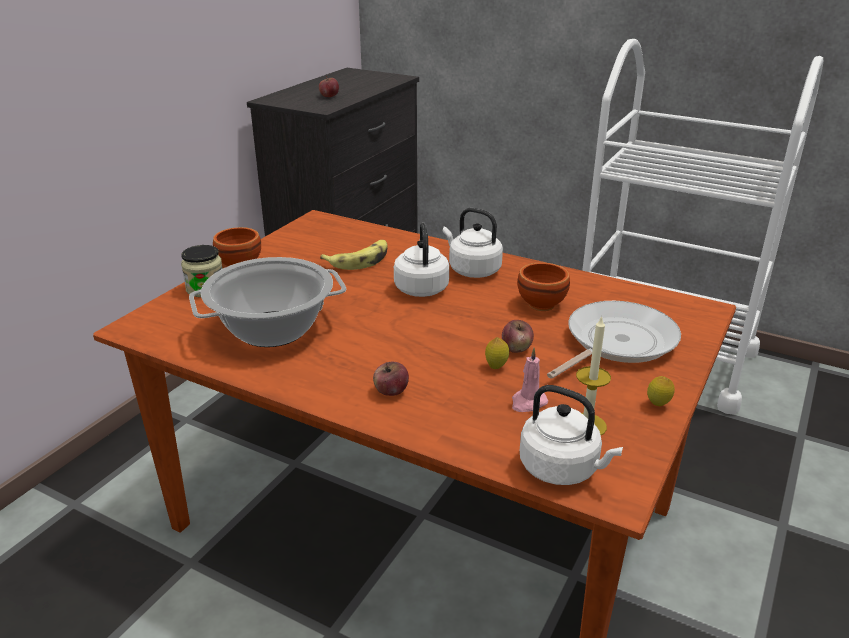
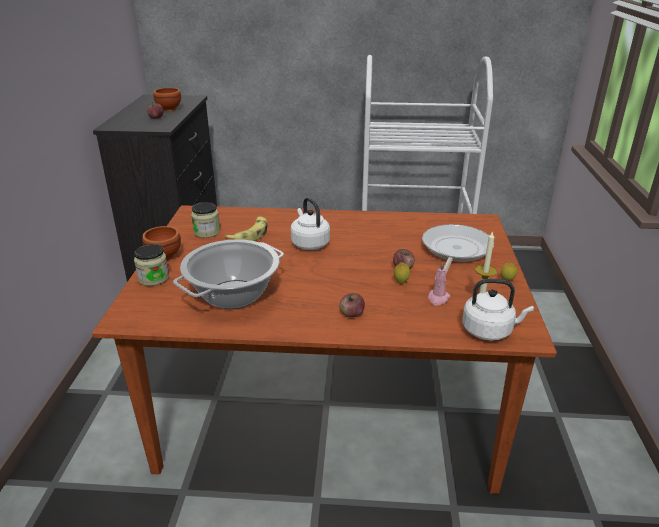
camera: 25 degrees left, 0 degrees up
white kettle [443,208,503,278] -> none
brown bowl [517,262,570,311] -> brown bowl moved to [153,88,181,111]
none -> jar [191,202,220,238]

